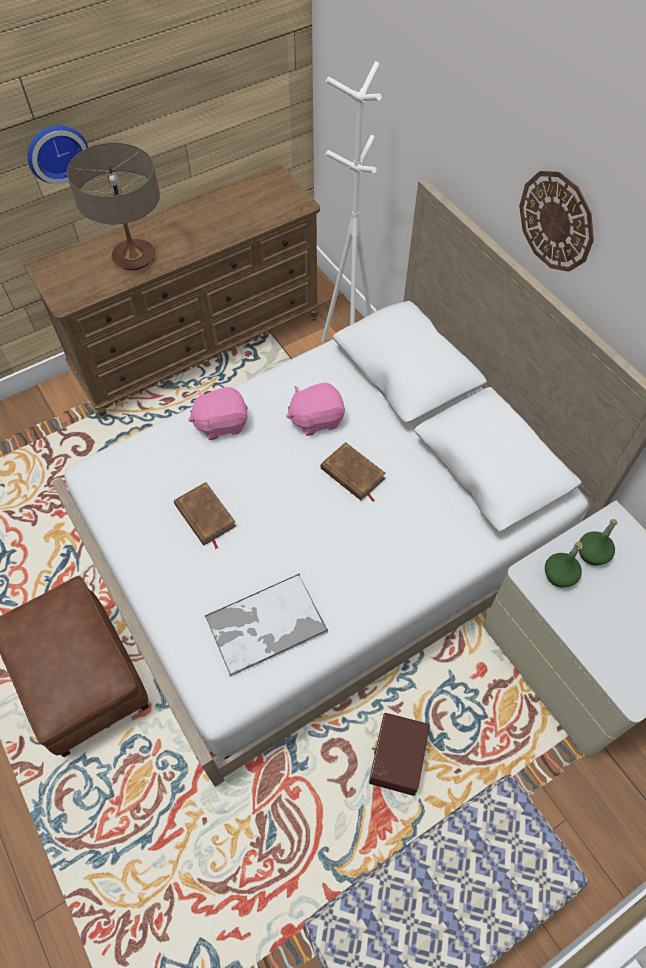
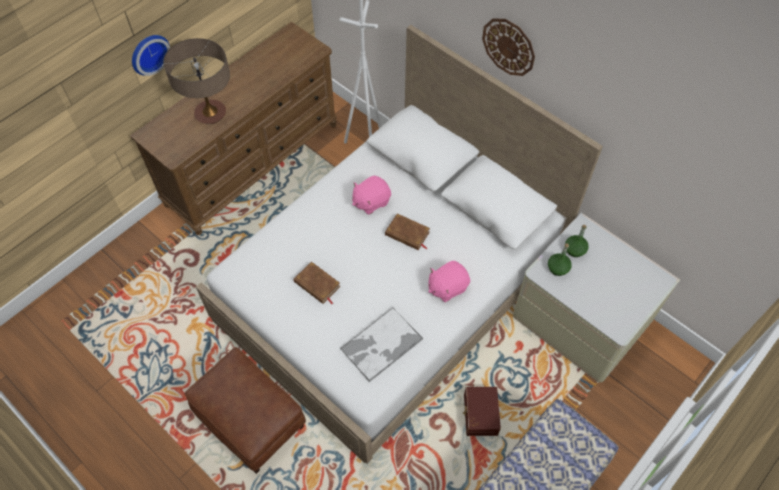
camera: 15 degrees left, 0 degrees up
pink plush toy [188,387,248,440] -> pink plush toy moved to [428,261,470,302]

